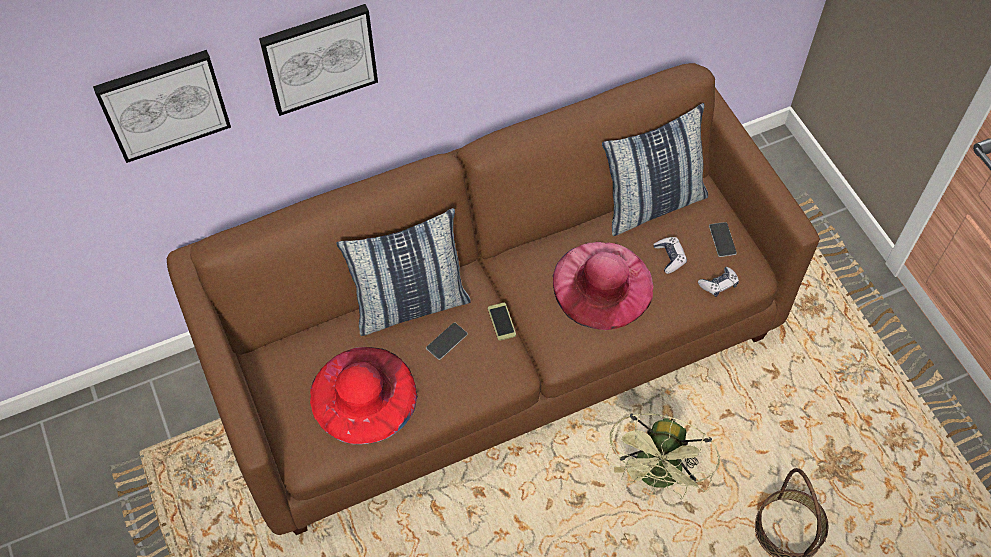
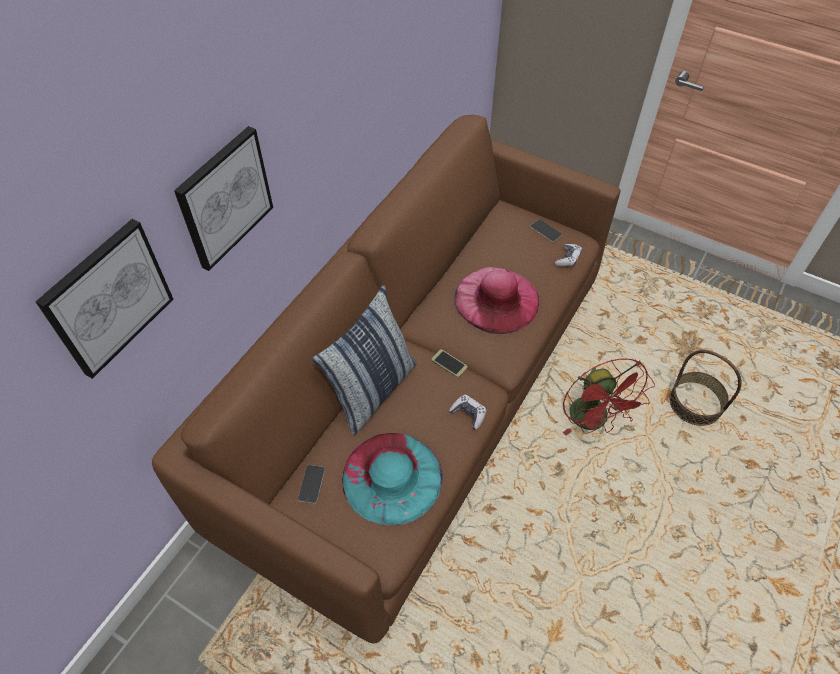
camera: 35 degrees left, 5 degrees down
red hat [310,347,418,444] -> turquoise hat [342,433,443,525]
phone [426,322,468,360] -> phone moved to [298,465,325,504]
pillow [602,103,708,236] -> none
green fan [606,413,720,499] -> red fan [563,358,655,436]
game controller [653,237,687,274] -> game controller moved to [449,395,486,429]

